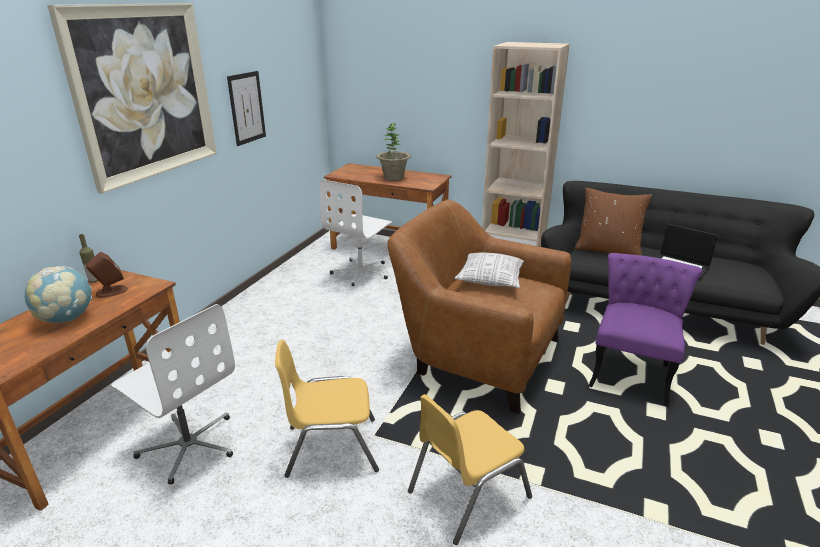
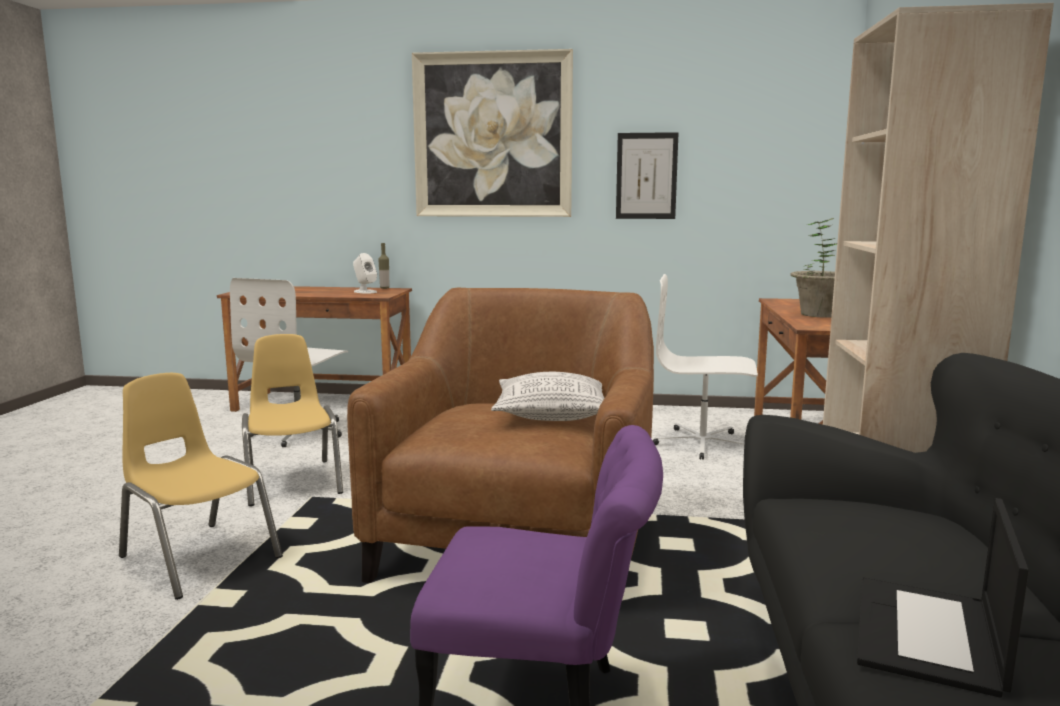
camera: 75 degrees right, 15 degrees down
globe [25,266,92,323] -> none
brown speaker [86,252,128,298] -> white speaker [353,253,377,294]
brown pillow [575,188,652,255] -> none

